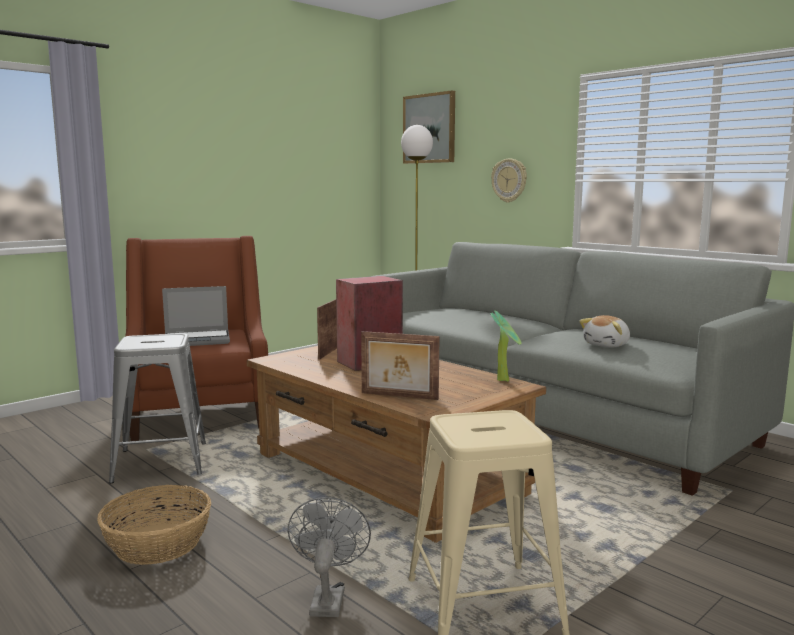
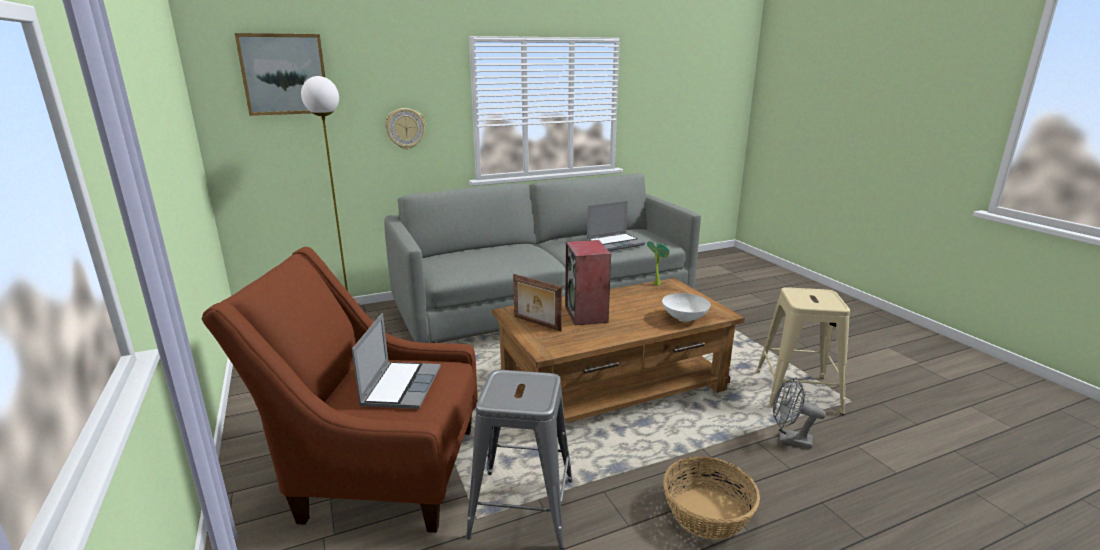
camera: 70 degrees left, 10 degrees up
picture frame [361,331,439,400] -> white bowl [662,293,711,322]
plush toy [579,315,630,347] -> laptop [587,201,645,251]

